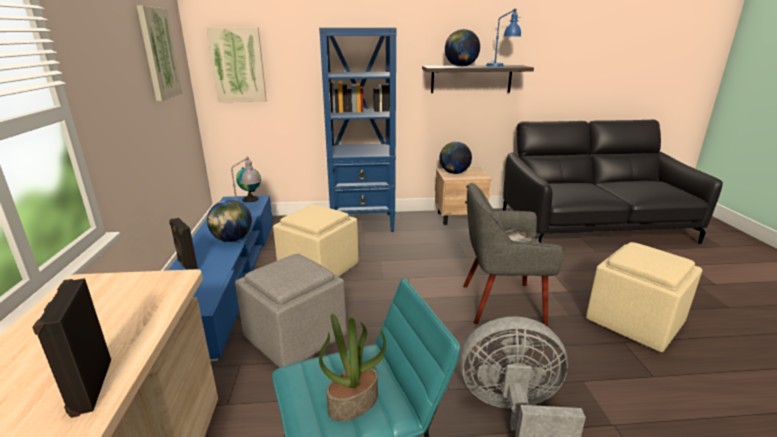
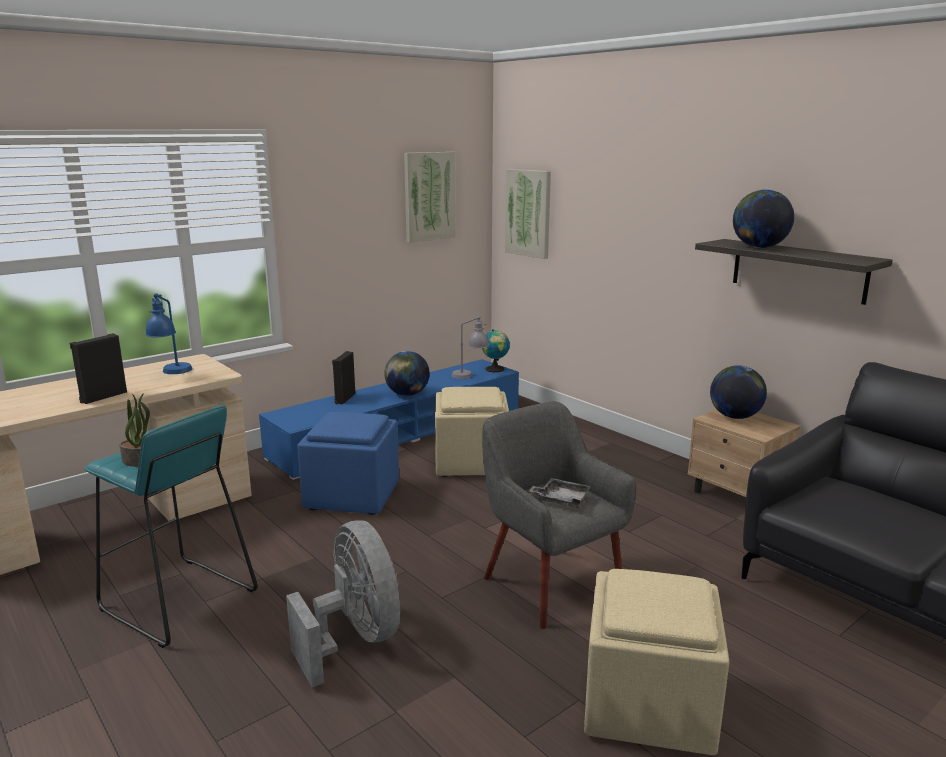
camera: 55 degrees right, 5 degrees down
grey ottoman [235,254,346,368] -> blue ottoman [297,412,399,515]
blue bookcase [319,28,397,232] -> none
blue table lamp [486,9,521,67] -> blue table lamp moved to [145,293,193,374]

